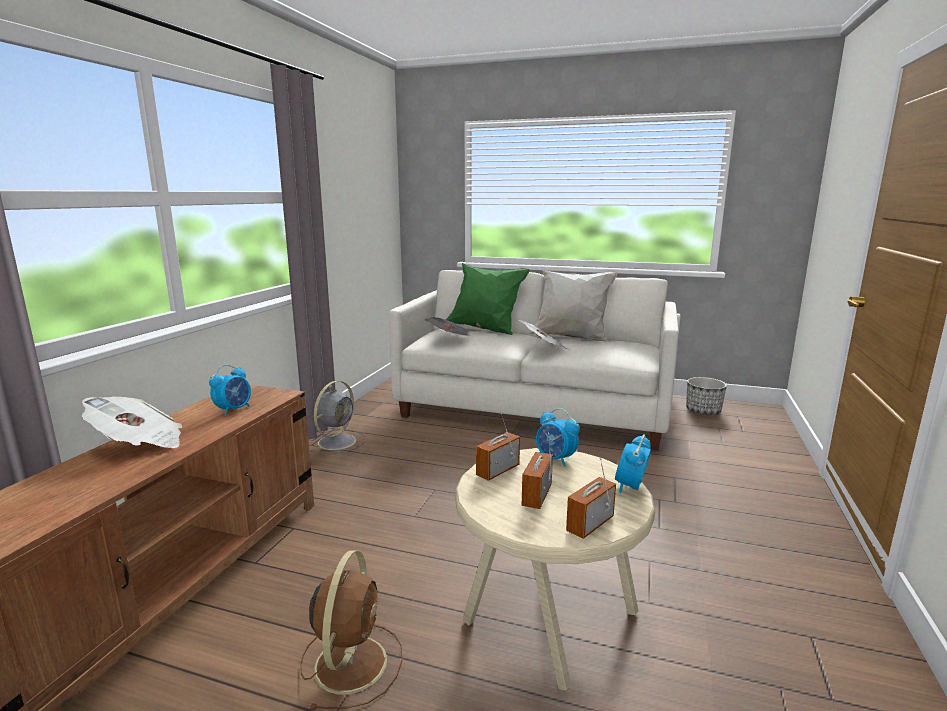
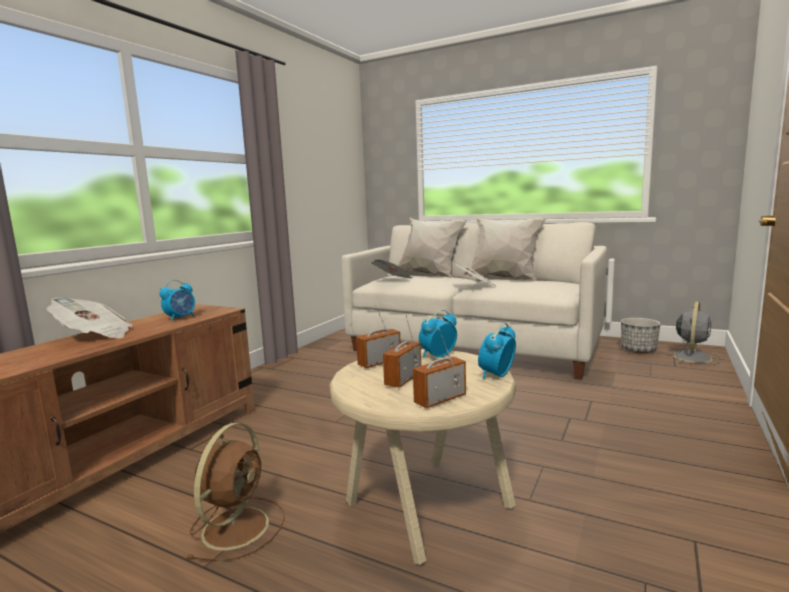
camera: 10 degrees right, 5 degrees down
grey fan [309,381,366,454] -> grey fan moved to [665,302,721,365]
green pillow [446,263,530,335] -> white pillow [397,218,467,278]
alarm clock [536,408,580,467] -> alarm clock turned 90 degrees clockwise [419,310,457,358]

